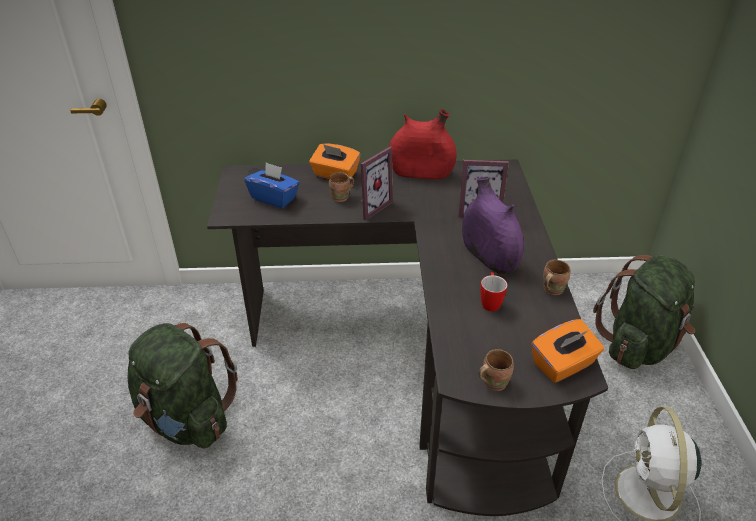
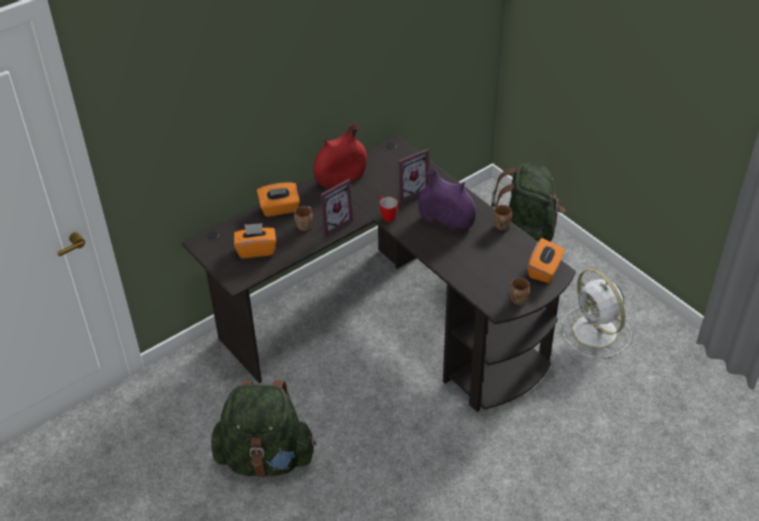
camera: 35 degrees left, 5 degrees up
blue tissue box [244,162,300,208] -> orange tissue box [234,223,276,258]
picture frame [360,147,393,221] -> picture frame turned 45 degrees clockwise [320,179,353,236]
mug [481,272,507,312] -> mug moved to [379,196,398,222]

